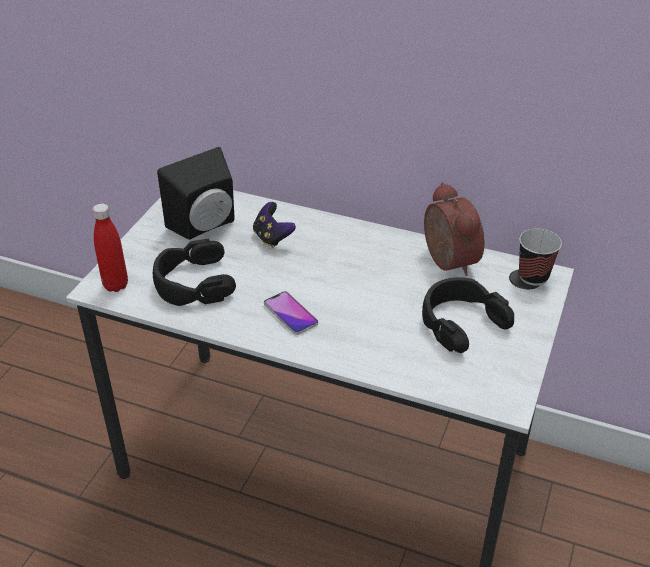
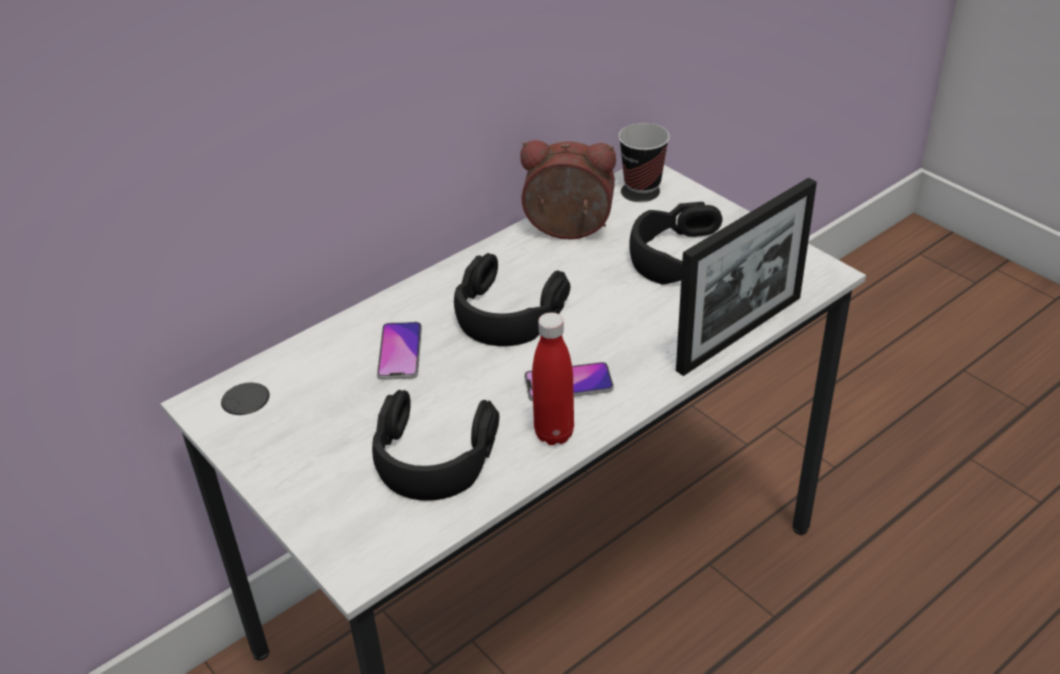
camera: 60 degrees left, 0 degrees up
red bottle [92,203,128,292] -> red bottle moved to [532,313,574,445]
black speaker [157,147,235,240] -> none
game controller [253,202,296,248] -> phone [377,322,422,380]
none -> black headphones [454,253,570,346]
none -> picture frame [676,178,817,376]

